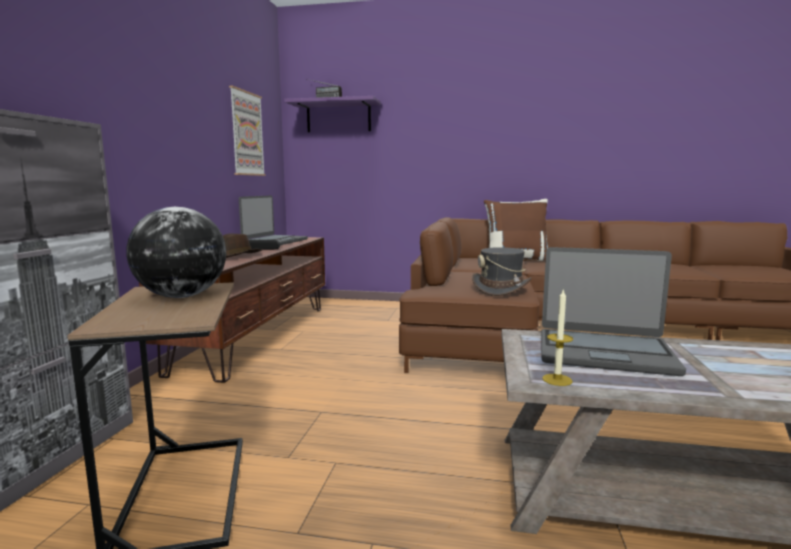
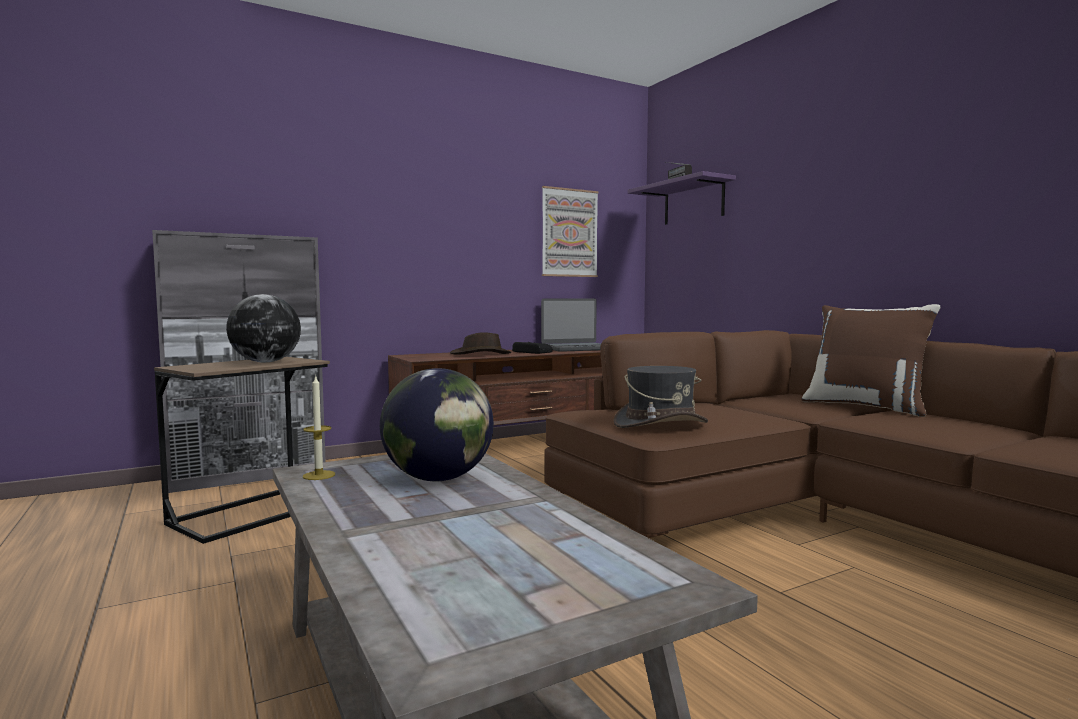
camera: 50 degrees right, 5 degrees down
laptop [541,247,686,376] -> globe [380,368,494,481]

